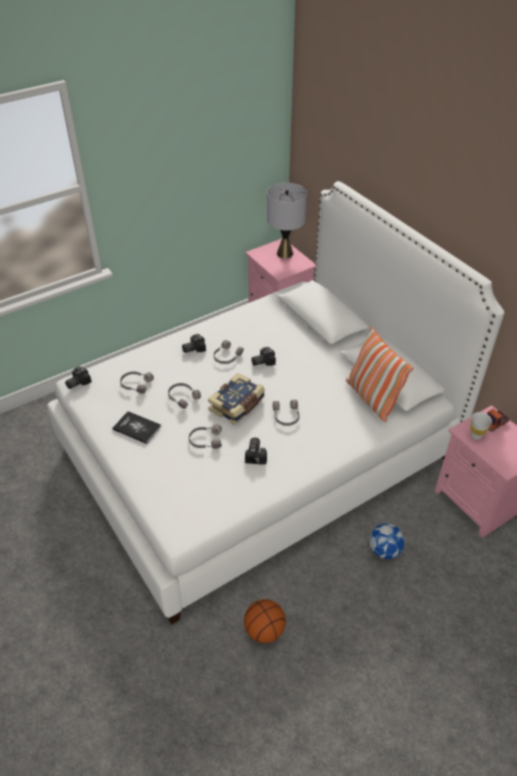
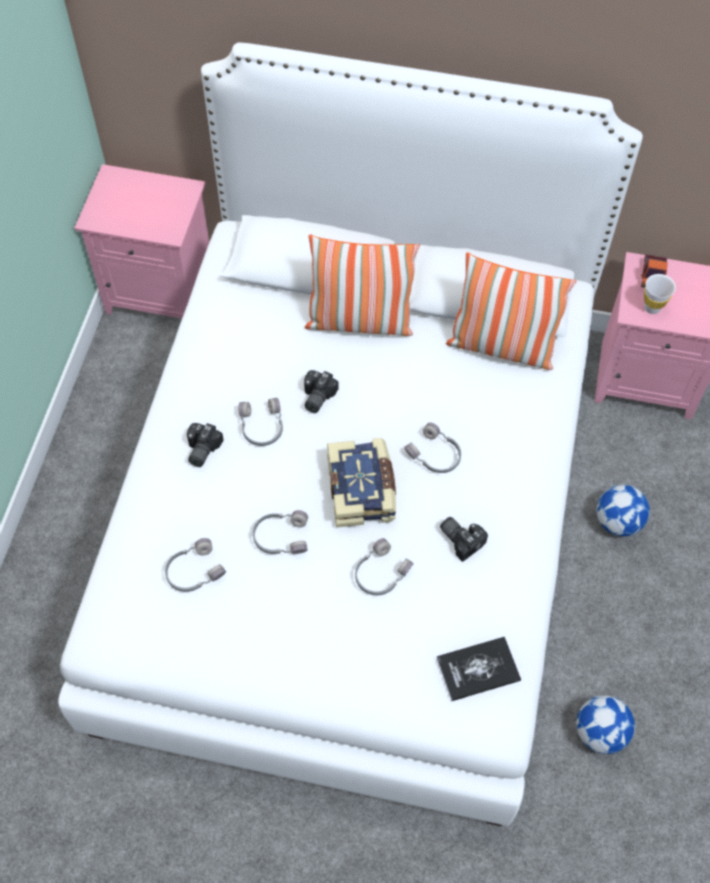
camera: 45 degrees left, 15 degrees up
camera [65,366,92,389] -> none
book [113,411,161,444] -> book moved to [437,636,521,701]
basketball [244,599,286,643] -> football [576,695,635,754]
grey table lamp [267,183,307,258] -> none
none -> pillow [305,235,420,336]

